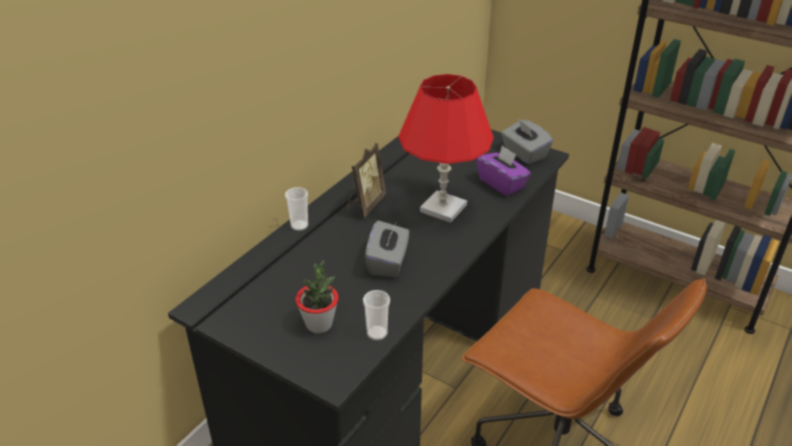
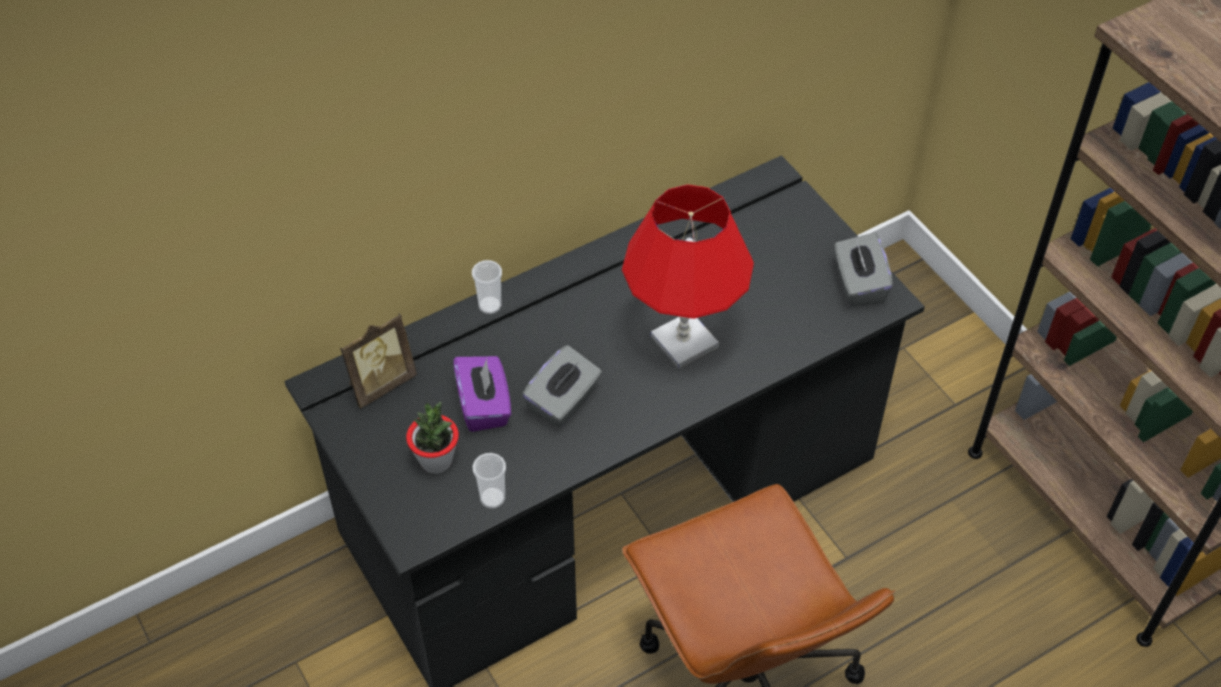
camera: 25 degrees right, 15 degrees up
picture frame [347,143,386,218] -> picture frame moved to [340,314,417,408]
purple tissue box [476,145,531,196] -> purple tissue box moved to [453,356,511,432]

